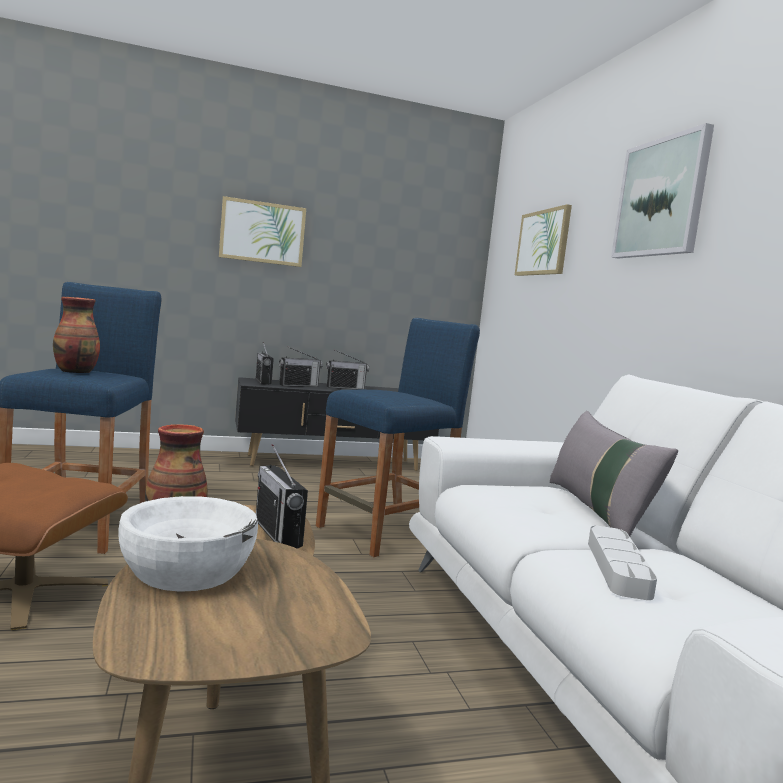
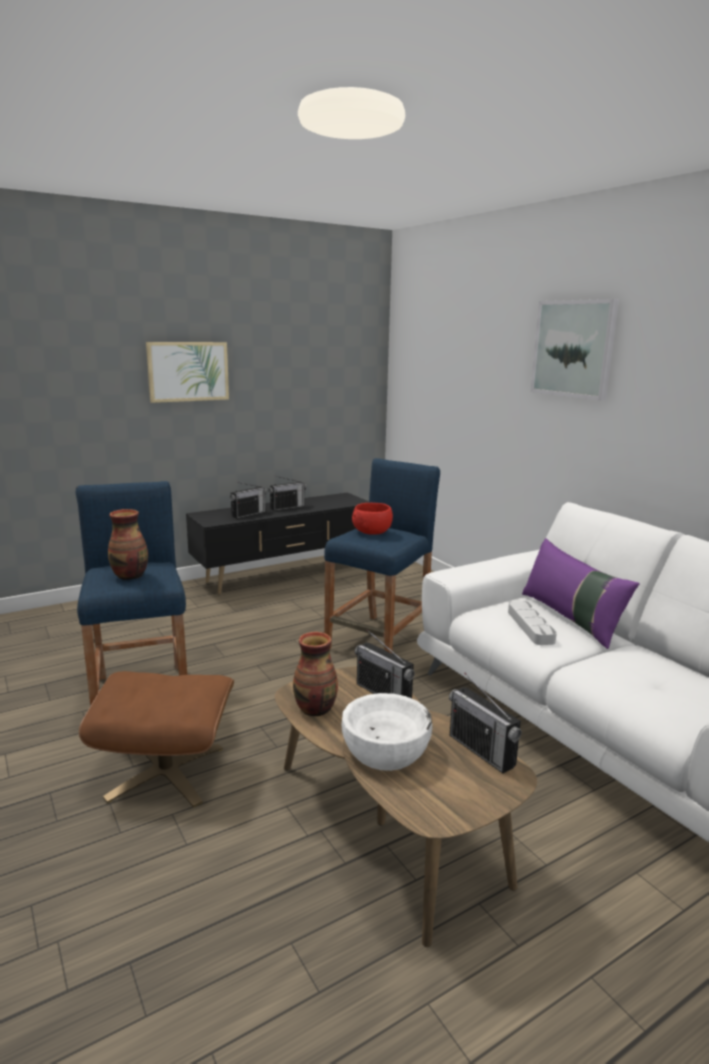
camera: 15 degrees left, 10 degrees up
radio [256,342,274,385] -> radio moved to [449,673,522,773]
picture [515,204,572,276] -> none
grey pillow [550,411,678,536] -> purple pillow [522,538,640,649]
grey tray [588,526,657,600] -> grey tray moved to [508,601,557,645]
none -> red bowl [352,503,393,535]

